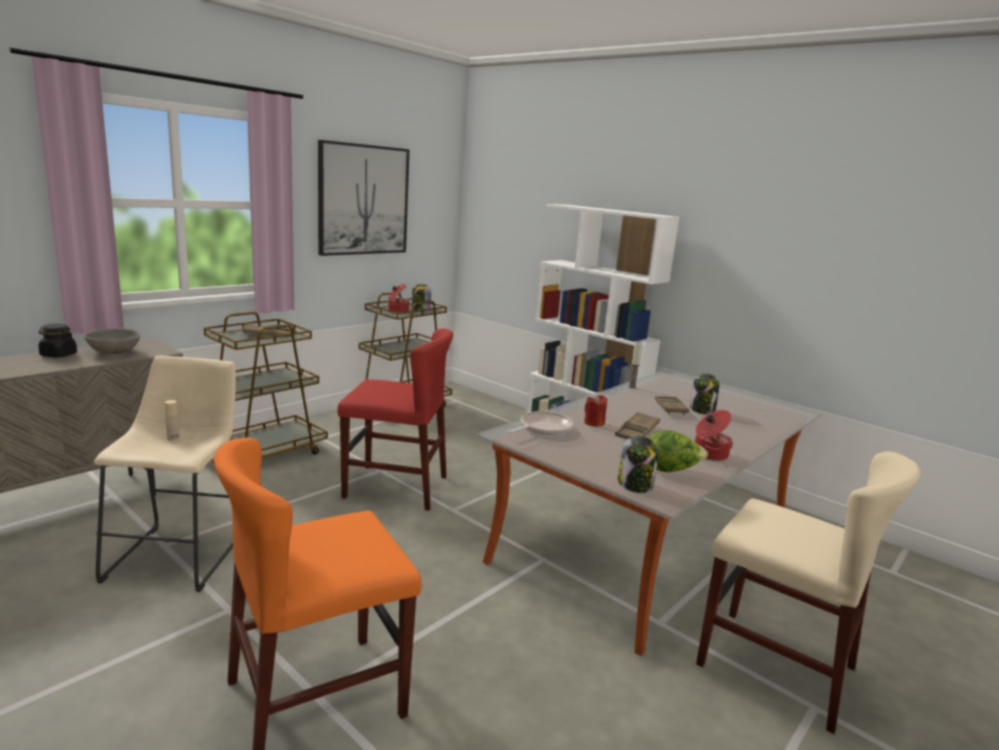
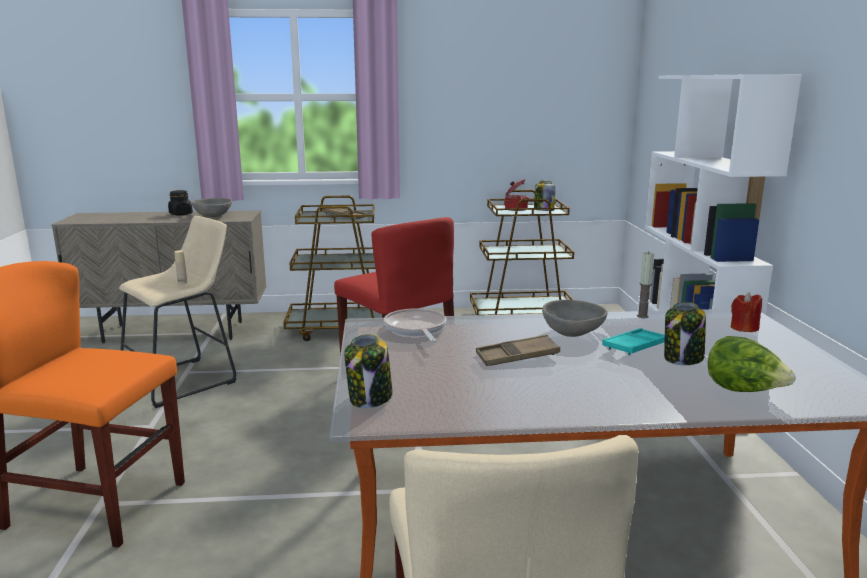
camera: 45 degrees right, 0 degrees up
picture [318,140,409,256] -> none
frying pan [507,411,573,436] -> frying pan turned 105 degrees counterclockwise [384,308,446,342]
red candle [584,394,607,427] -> red candle moved to [731,292,762,332]
lettuce [649,431,708,472] -> lettuce moved to [708,336,795,392]
brown tray [655,396,689,415] -> turquoise tray [602,328,665,355]
cooking pot [695,410,733,461] -> none
none -> grey bowl [542,300,607,337]

